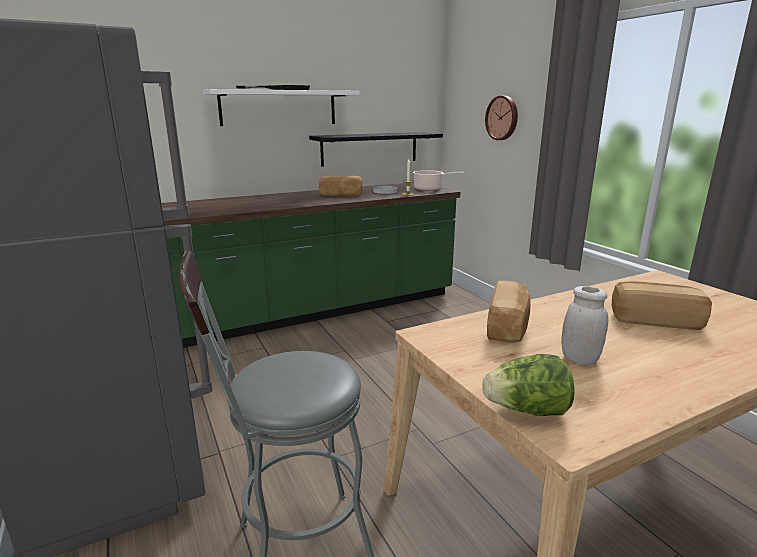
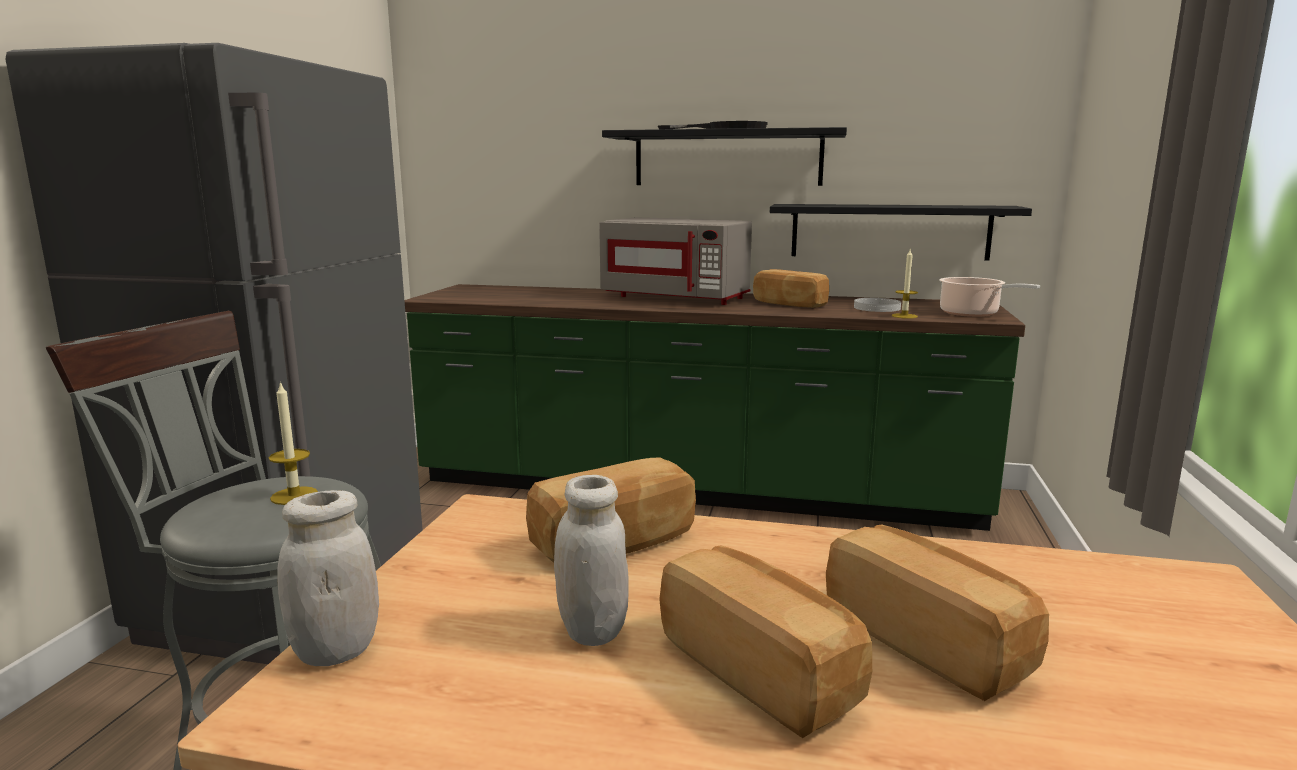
camera: 40 degrees right, 5 degrees down
white shelf [203,89,360,126] -> black shelf [602,127,847,186]
lettuce [483,354,575,416] -> white jar [277,490,379,666]
wall clock [485,96,518,140] -> none
none -> candle [268,381,318,505]
none -> grey microwave [599,217,752,305]
none -> bread [659,545,872,738]

